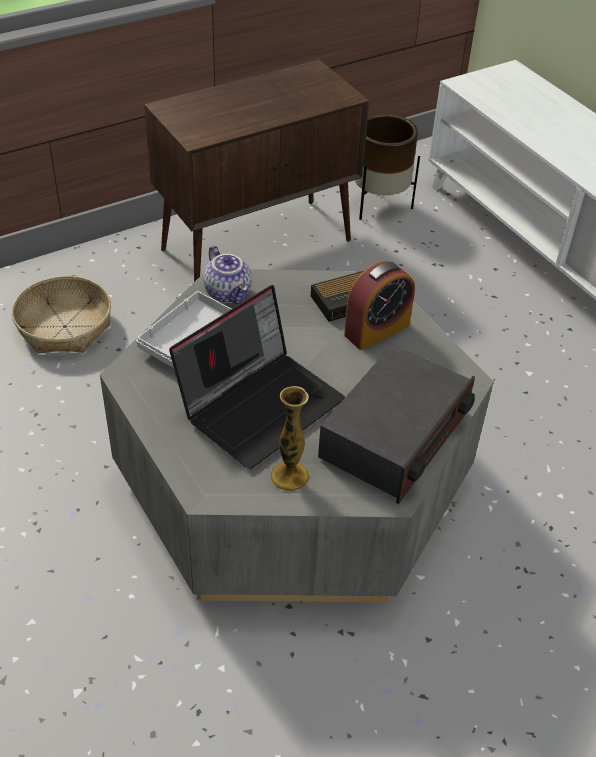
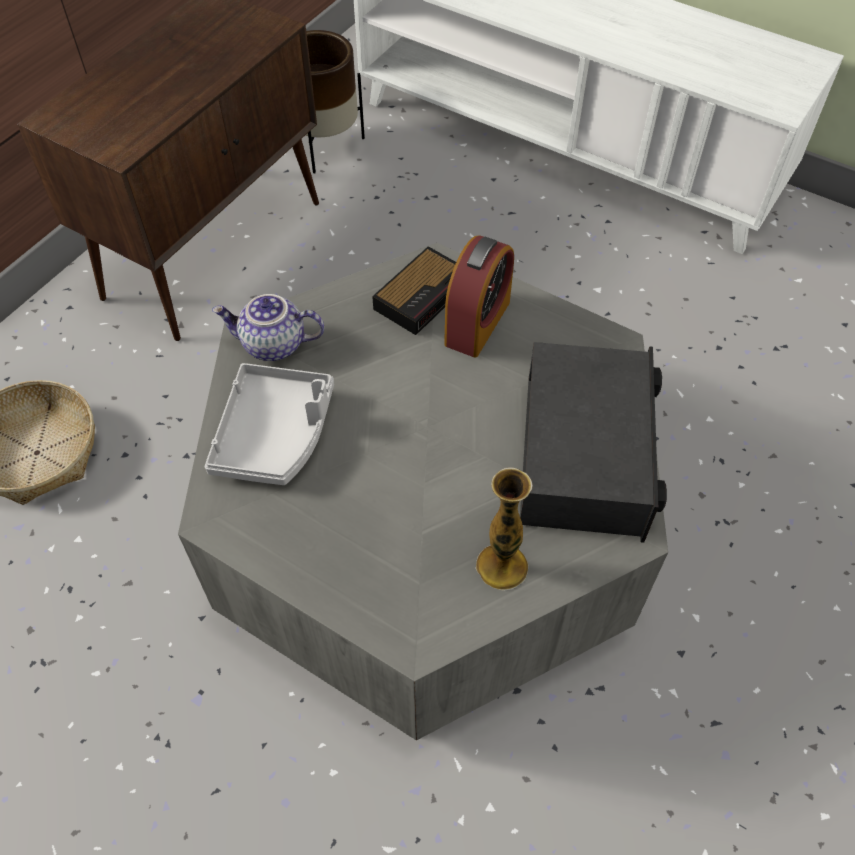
camera: 25 degrees left, 10 degrees up
laptop [169,285,345,469] -> none
teapot [203,245,252,303] -> teapot turned 150 degrees clockwise [212,294,324,361]

